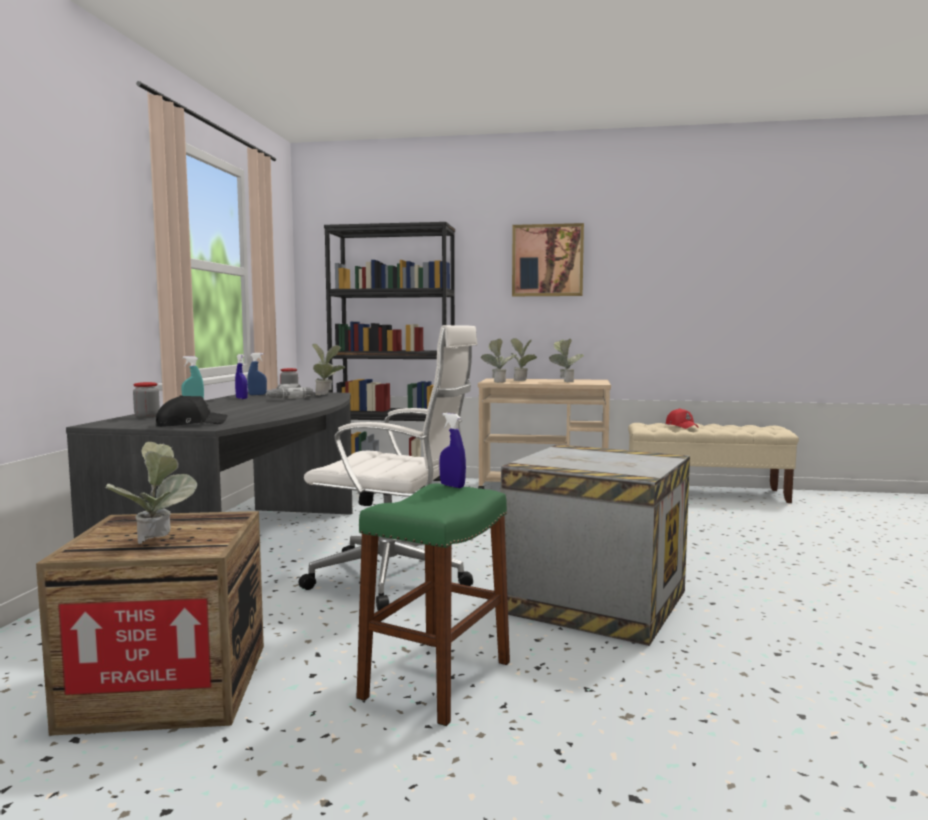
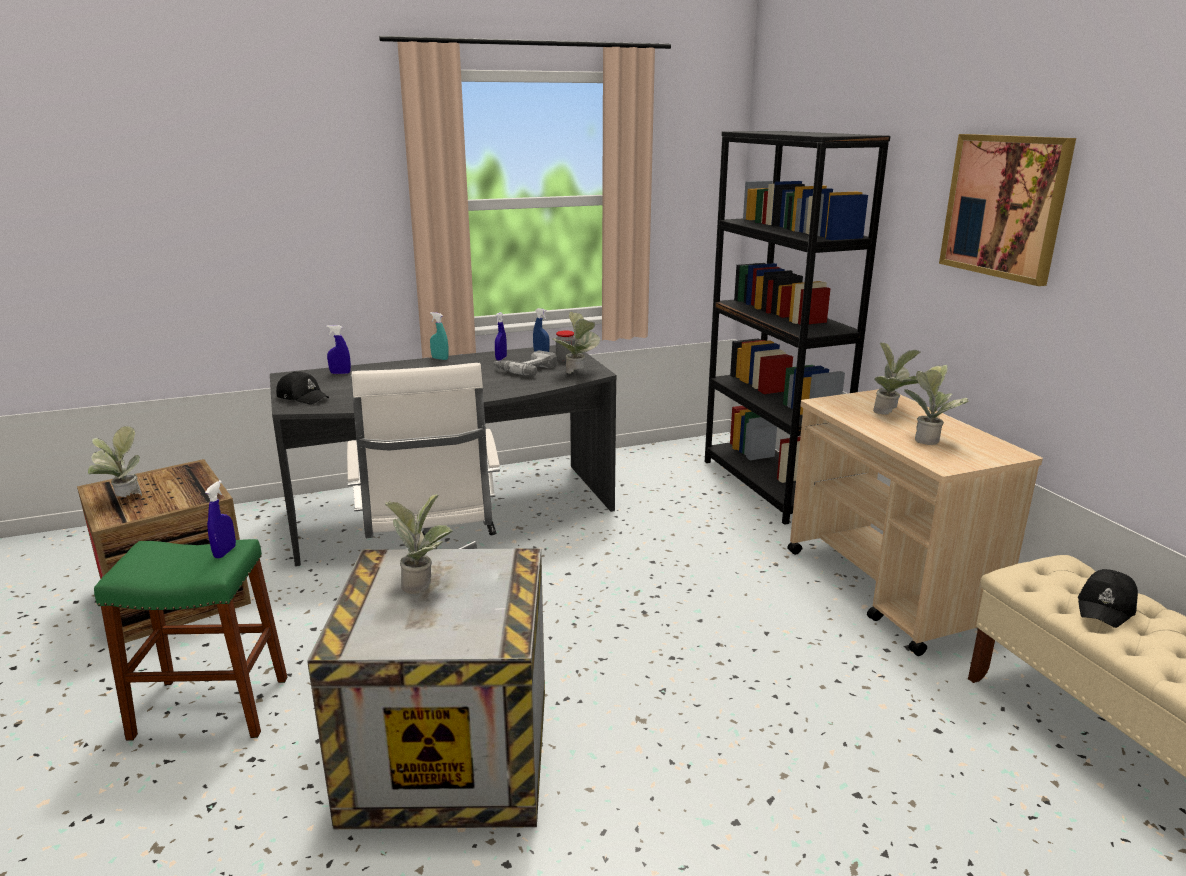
camera: 60 degrees right, 15 degrees up
jar [133,382,160,418] -> blue spray bottle [326,325,351,374]
potted plant [481,339,516,383] -> potted plant moved to [385,494,453,594]
red cap [666,408,698,429] -> black cap [1078,569,1138,628]

